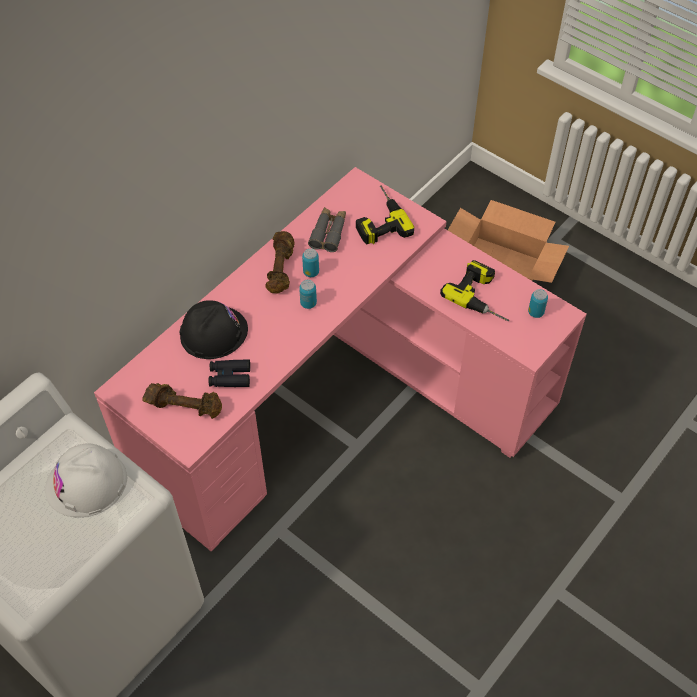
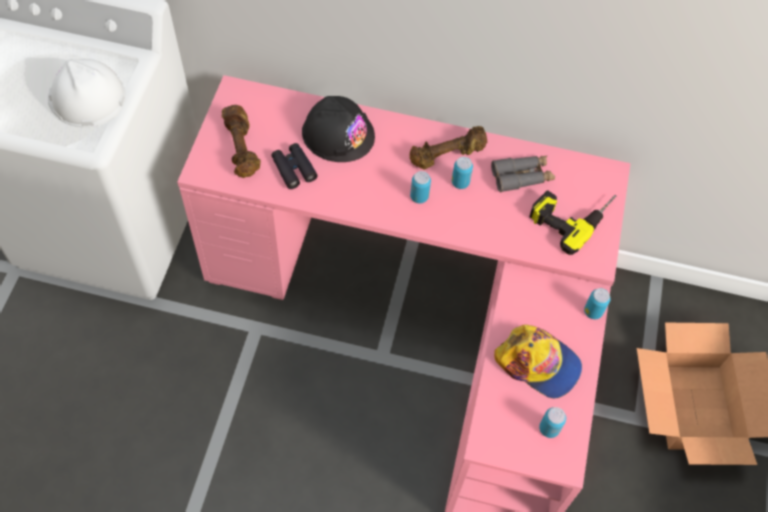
camera: 60 degrees right, 5 degrees up
power drill [440,260,509,321] -> cap [494,325,582,398]
none -> can [584,288,611,319]

